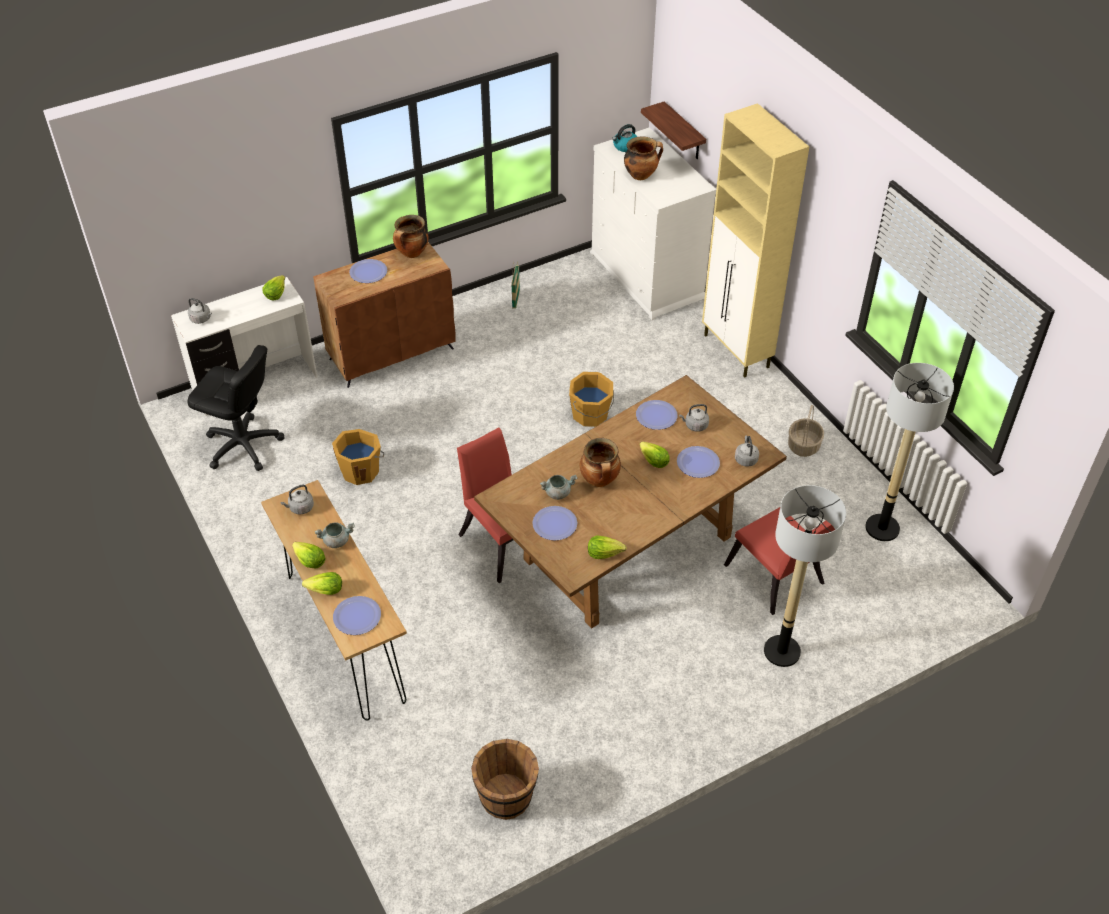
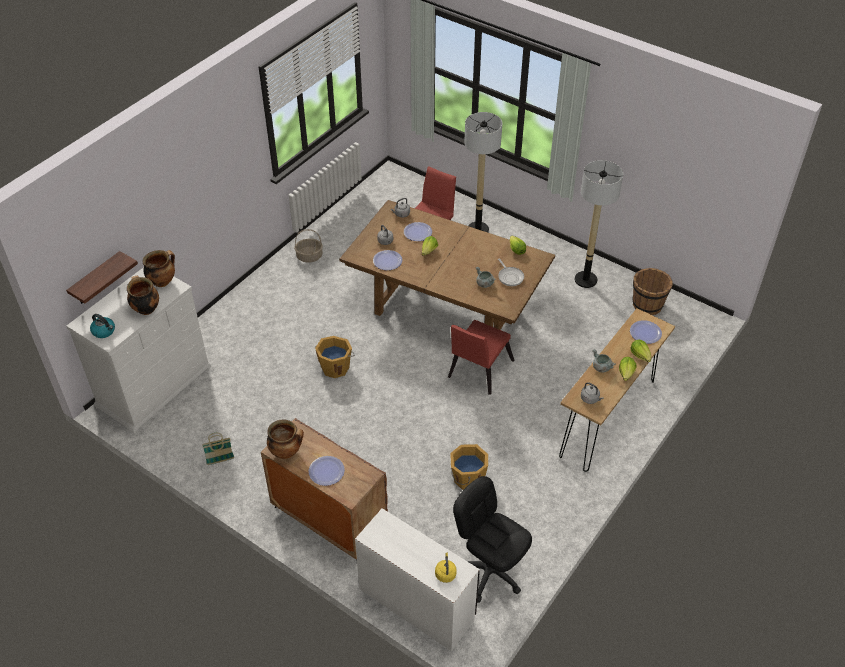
camera: 115 degrees left, 0 degrees up
black office chair [187,345,285,471] -> black office chair turned 45 degrees counterclockwise [453,476,532,603]
grey kettle [188,298,212,324] -> yellow kettle [435,553,457,583]
lettuce [262,275,285,300] -> none
plate [532,506,577,540] -> frying pan [498,258,524,286]
cooking pot [580,438,621,487] -> cooking pot moved to [143,250,175,287]
beige cabinet [702,103,810,378] -> none
floor lamp [865,363,954,541] -> floor lamp moved to [575,160,623,288]

